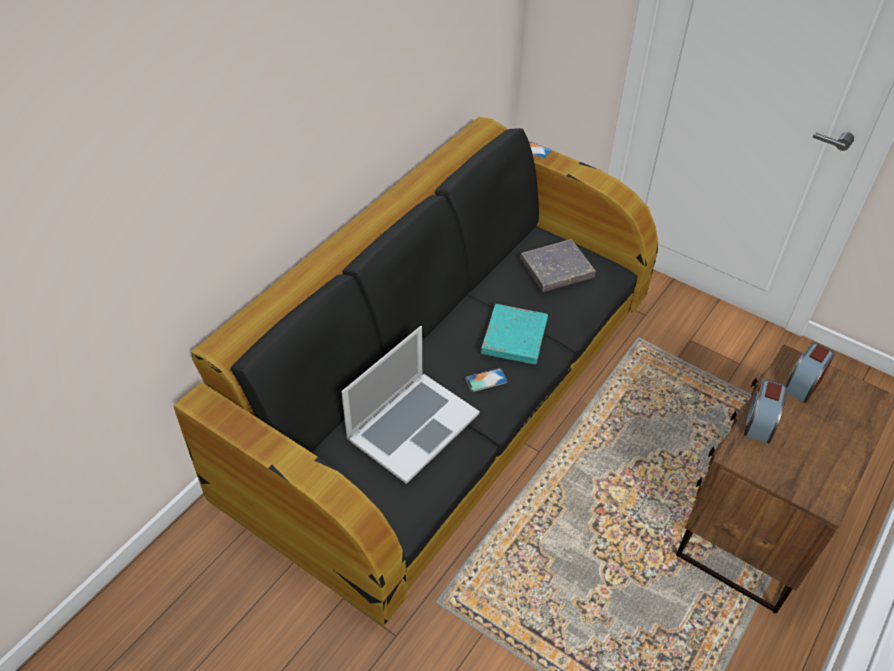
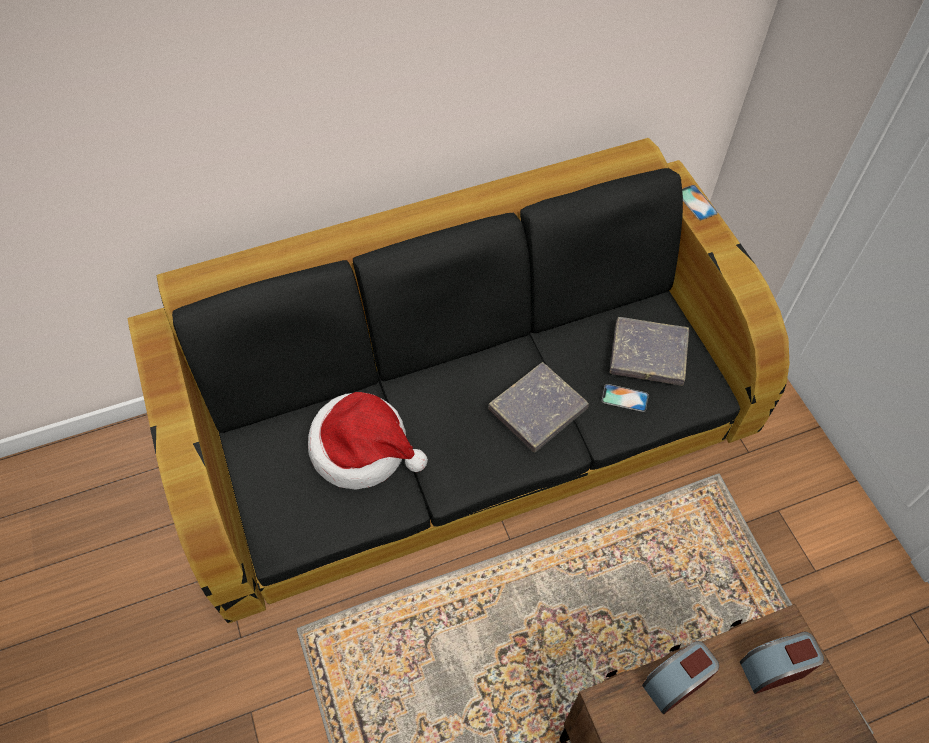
camera: 35 degrees right, 10 degrees up
laptop [341,326,480,484] -> hat [308,392,428,490]
phone [465,368,508,392] -> phone moved to [602,384,649,412]
turquoise book [481,304,548,364] -> grey book [488,362,589,453]

